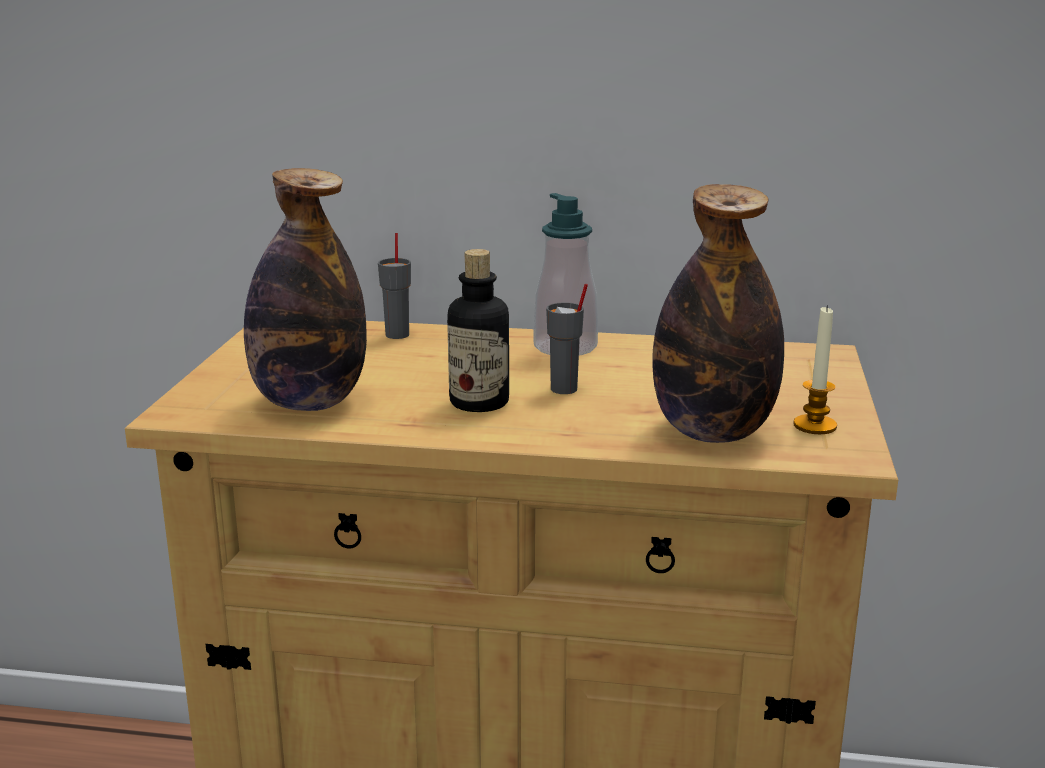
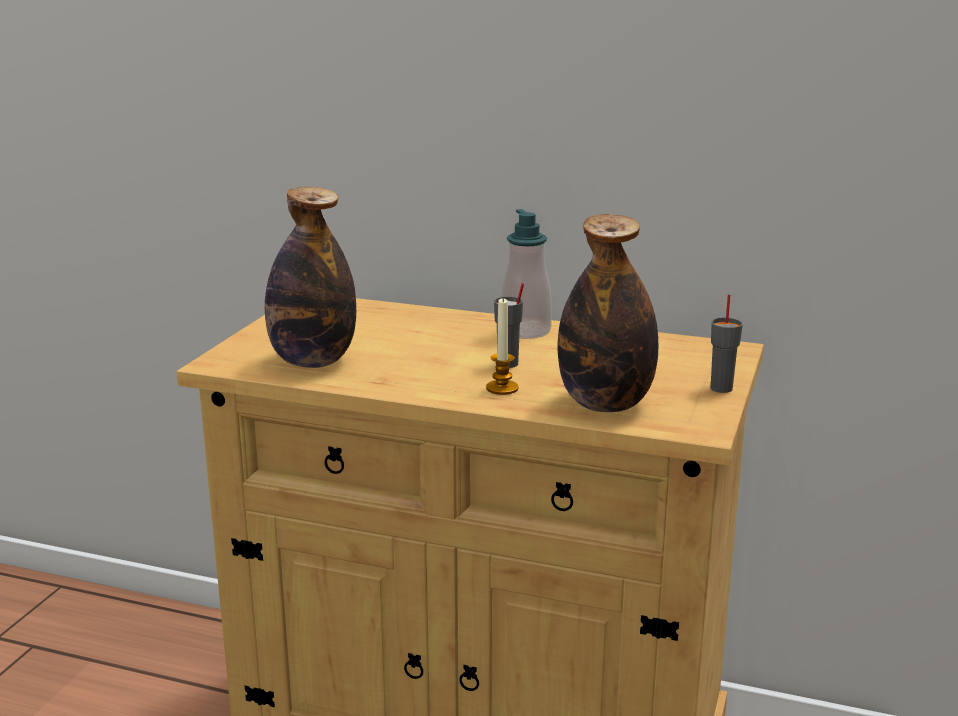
camera: 10 degrees right, 0 degrees up
grey cup [378,233,411,339] -> grey cup moved to [711,295,743,393]
bottle [447,249,509,412] -> none
candle [793,305,837,434] -> candle moved to [486,297,518,395]

